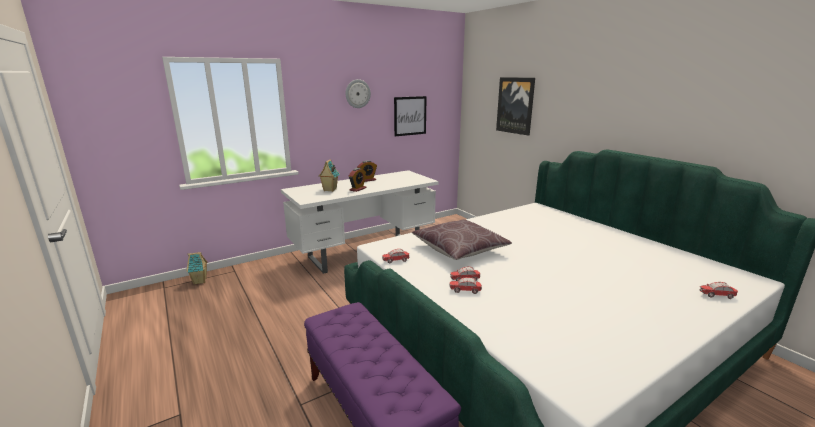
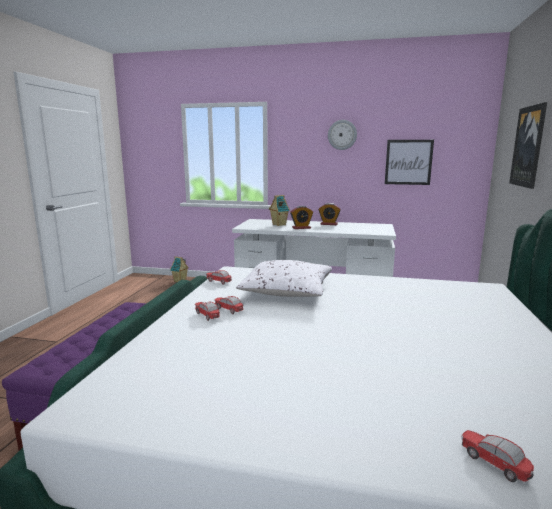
camera: 45 degrees right, 5 degrees down
brown pillow [412,219,512,260] -> white pillow [236,260,332,297]

